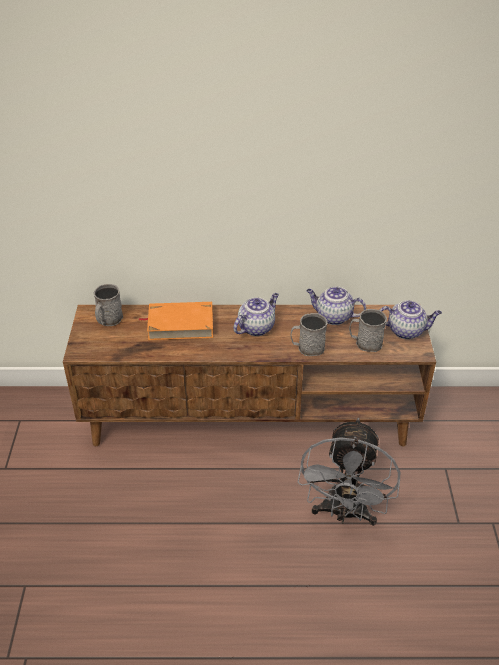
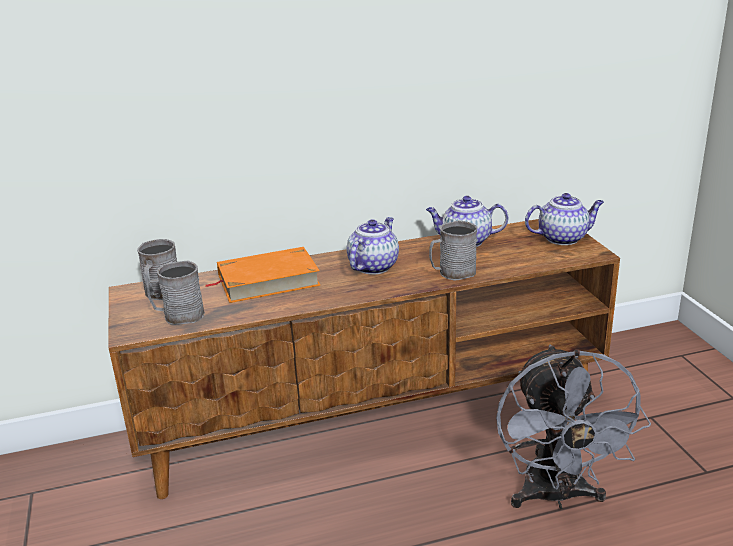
camera: 15 degrees left, 15 degrees down
grey mug [349,309,387,352] -> grey mug moved to [147,260,205,325]

